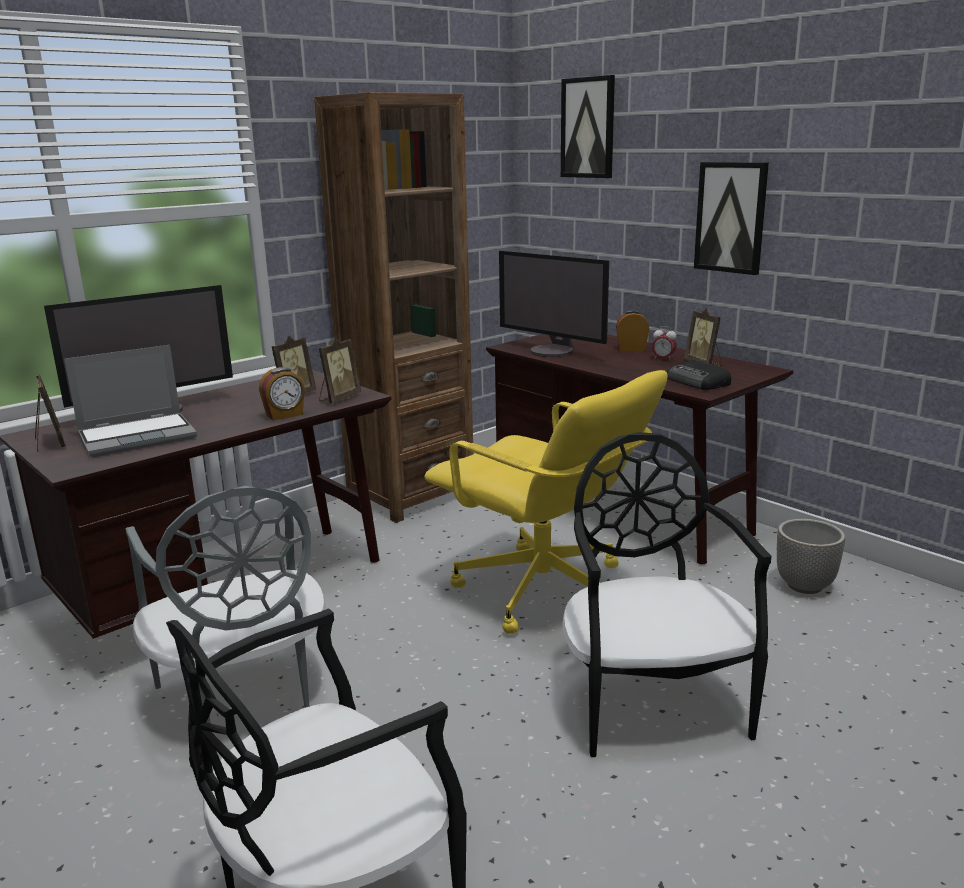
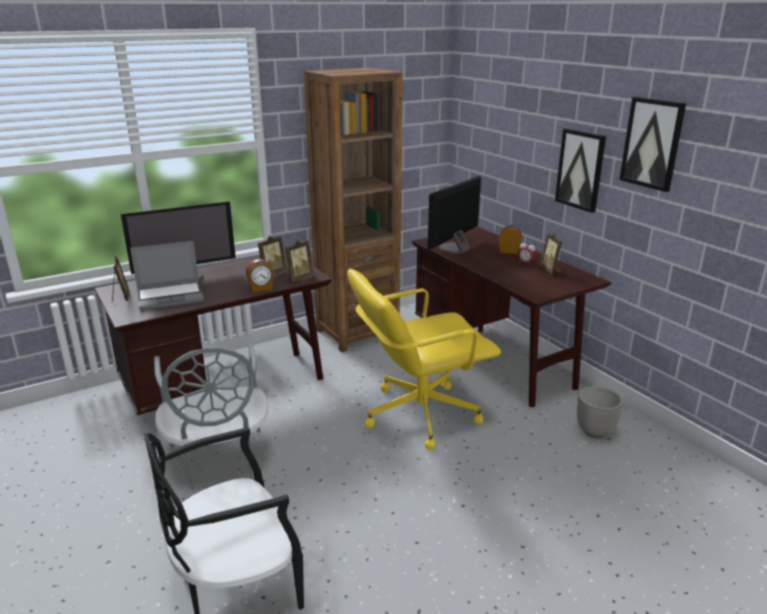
camera: 10 degrees right, 5 degrees up
yellow office chair [424,370,668,634] -> yellow office chair turned 105 degrees clockwise [347,269,501,450]
monitor [499,251,609,357] -> monitor turned 75 degrees clockwise [428,176,481,254]
picture [561,75,615,178] -> picture moved to [620,97,686,192]
black chair [562,432,772,757] -> none
radio [667,360,731,390] -> none

